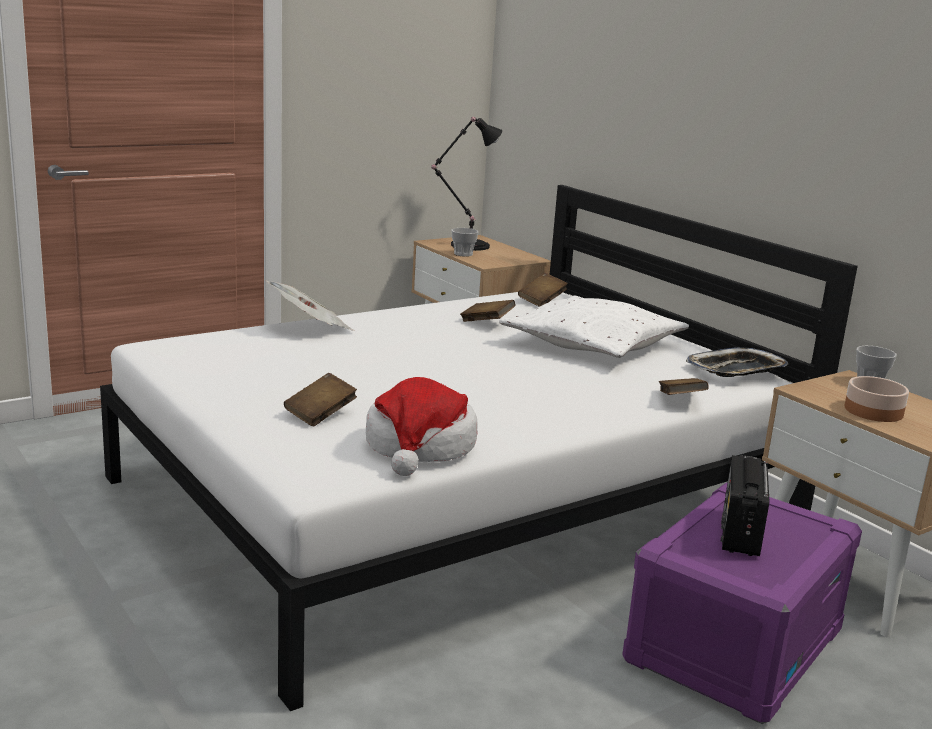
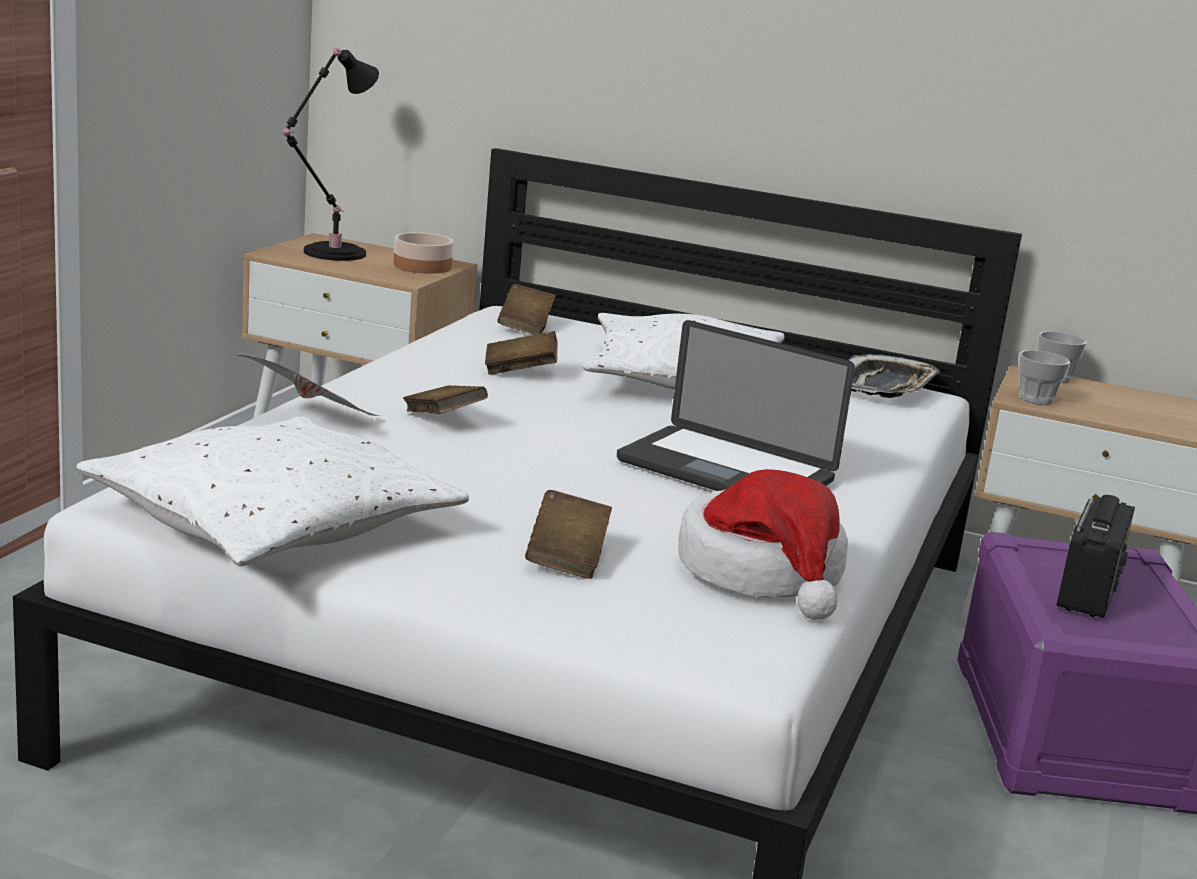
camera: 35 degrees left, 0 degrees up
cup [451,228,478,257] -> cup moved to [1018,350,1070,405]
brown book [659,378,709,395] -> brown book moved to [403,385,488,414]
radio [721,455,769,556] -> radio turned 135 degrees counterclockwise [1056,495,1135,618]
bowl [844,376,909,422] -> bowl moved to [394,232,454,274]
none -> white pillow [77,416,469,566]
none -> laptop [617,320,855,491]

